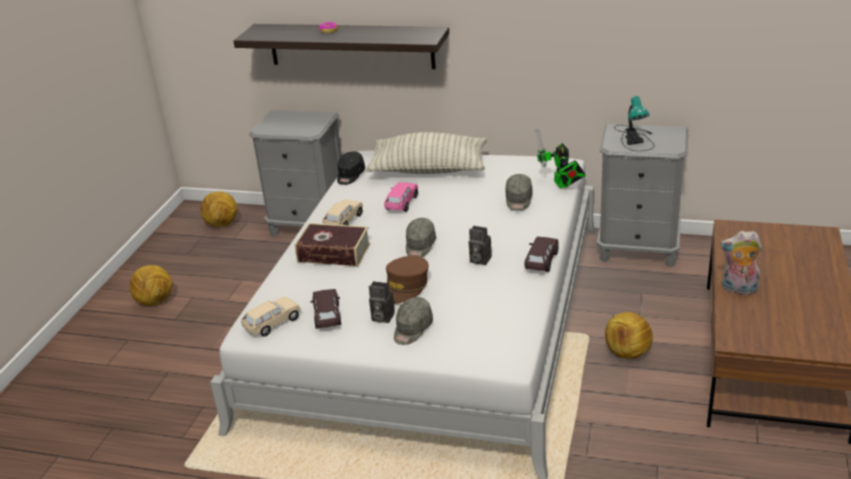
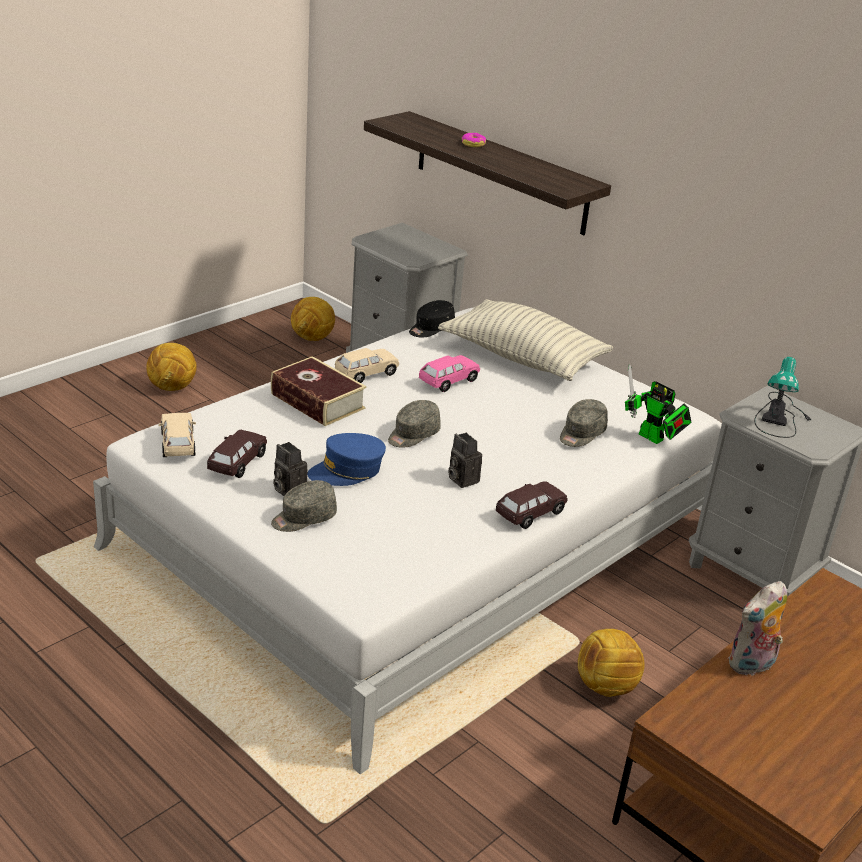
camera: 25 degrees right, 0 degrees up
beige toy car [241,296,301,337] -> beige toy car turned 90 degrees counterclockwise [158,413,196,457]
brown cap [386,256,429,304] -> blue cap [307,433,386,486]
toy robot [536,128,586,188] -> toy robot turned 60 degrees counterclockwise [625,364,691,444]
plush toy [720,231,762,297] -> plush toy turned 75 degrees counterclockwise [728,581,787,676]

